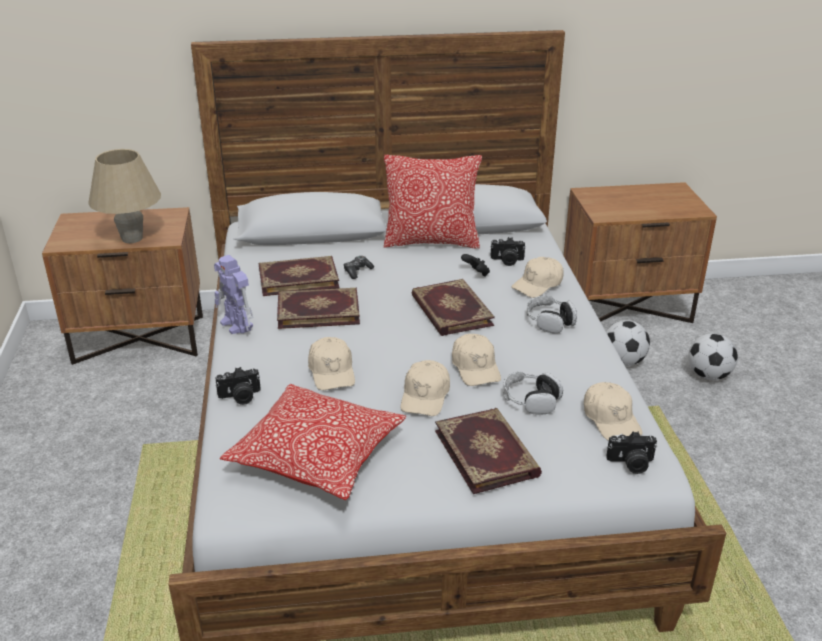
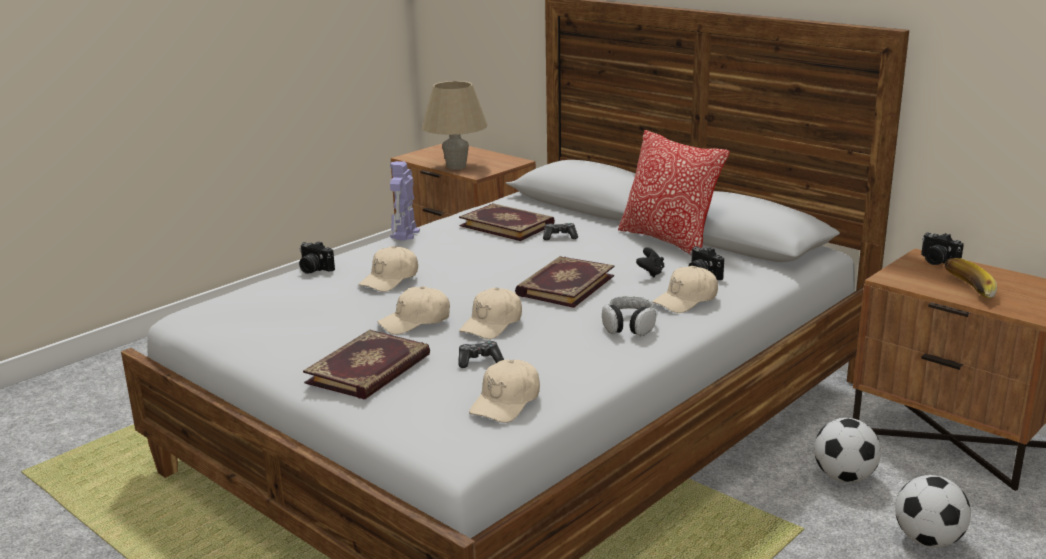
camera: 50 degrees right, 10 degrees down
pillow [220,384,406,500] -> none
book [277,288,360,329] -> none
headphones [503,372,563,415] -> game controller [458,341,504,368]
beige cap [511,257,564,298] -> beige cap turned 45 degrees counterclockwise [652,266,718,313]
camera [606,431,657,474] -> camera moved to [921,233,964,265]
none -> banana [945,258,997,298]

